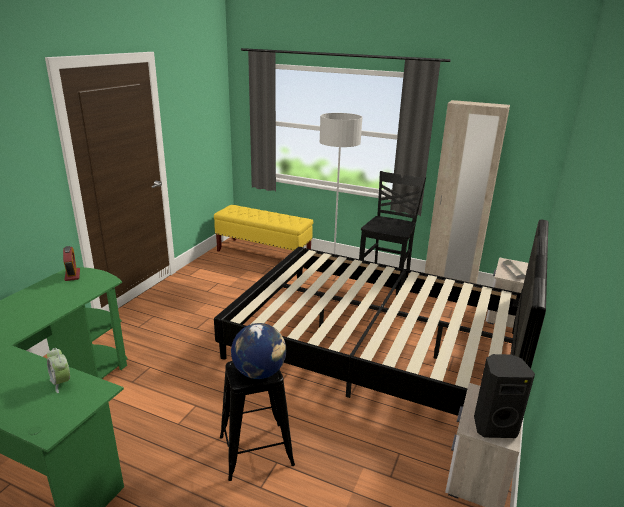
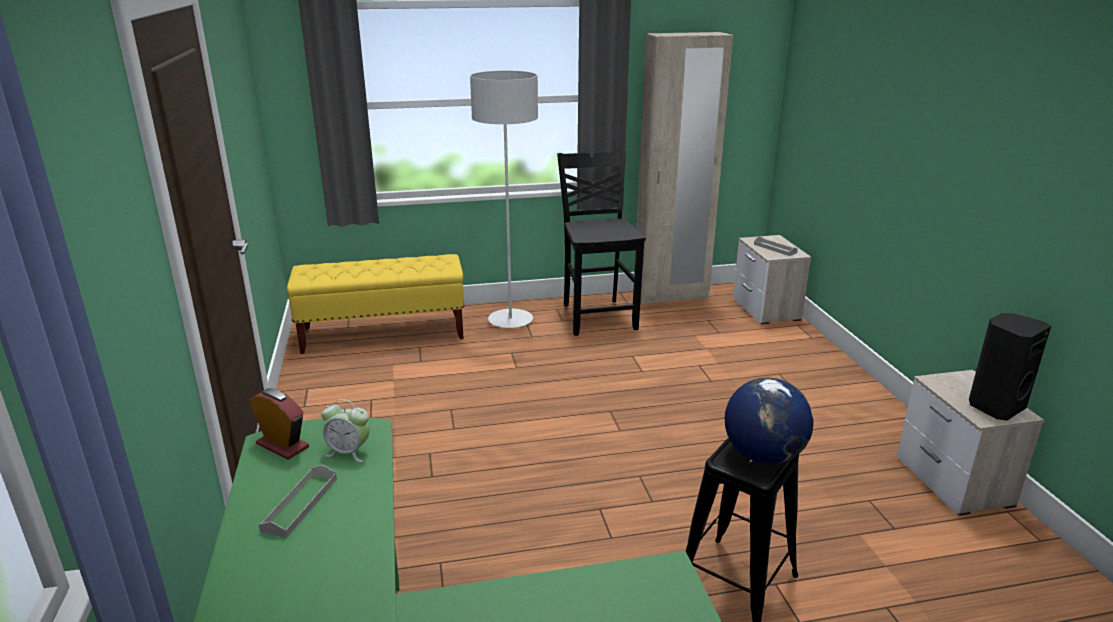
camera: 35 degrees left, 0 degrees up
alarm clock [47,348,70,393] -> alarm clock moved to [321,399,369,462]
black bed [214,220,548,416] -> none
none -> grey tray [259,465,337,538]

